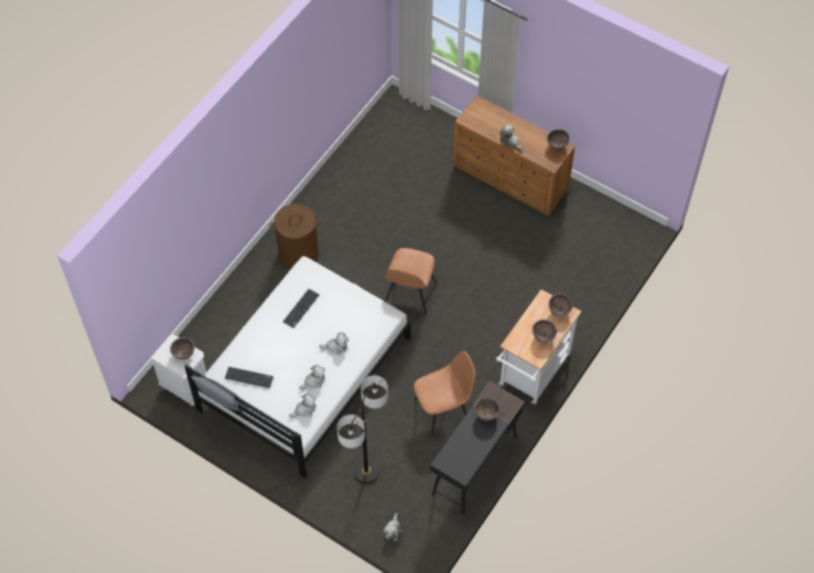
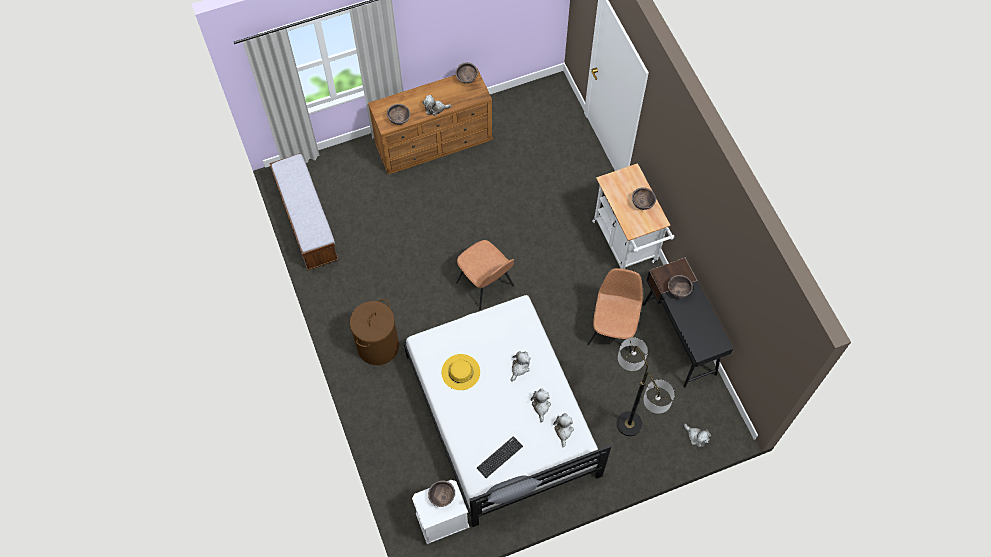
camera: 55 degrees left, 5 degrees up
keyboard [283,289,319,328] -> yellow hat [441,354,480,390]
brown bowl [548,294,573,317] -> brown bowl moved to [387,104,410,125]
none -> bench [269,153,339,271]

